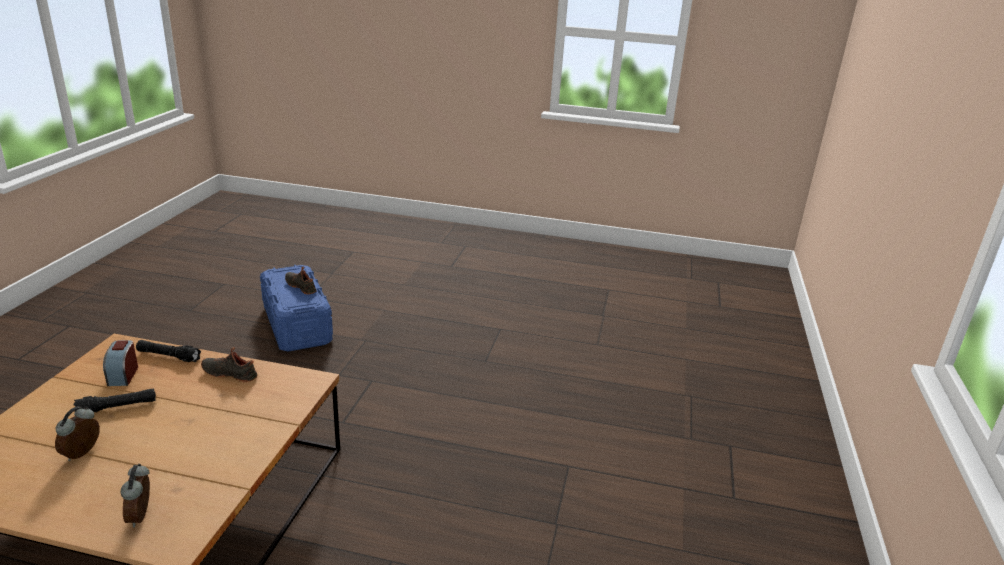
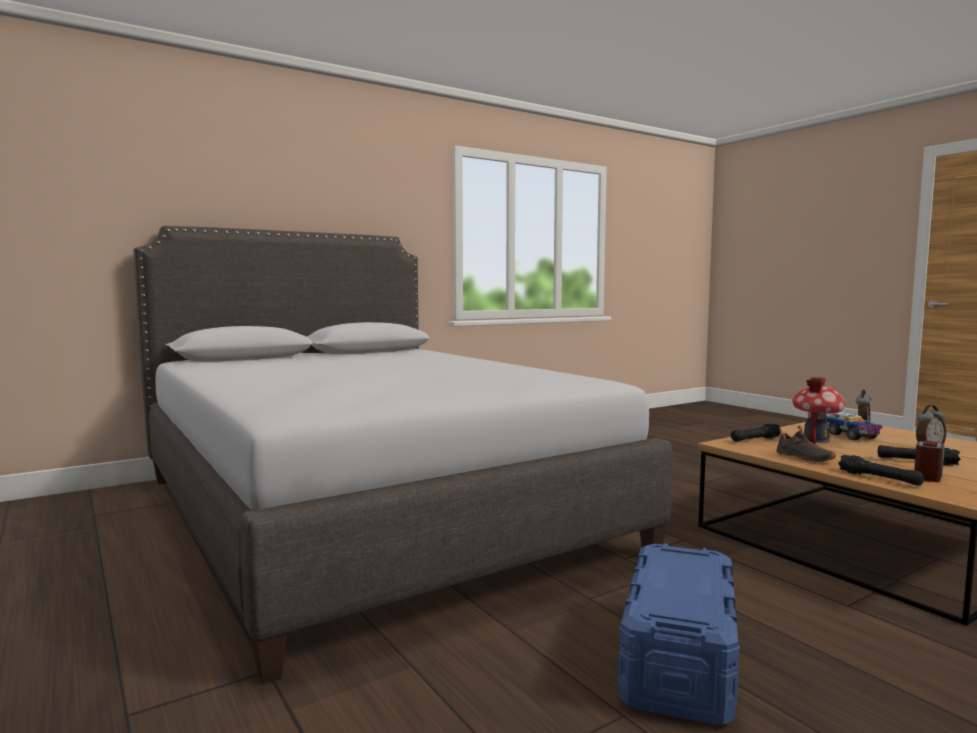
camera: 135 degrees left, 20 degrees down
black shoe [285,267,316,294] -> none
none -> grey bed [133,226,673,684]
none -> black flashlight [731,424,781,442]
none -> toy house [792,376,845,443]
none -> toy truck [827,412,883,440]

